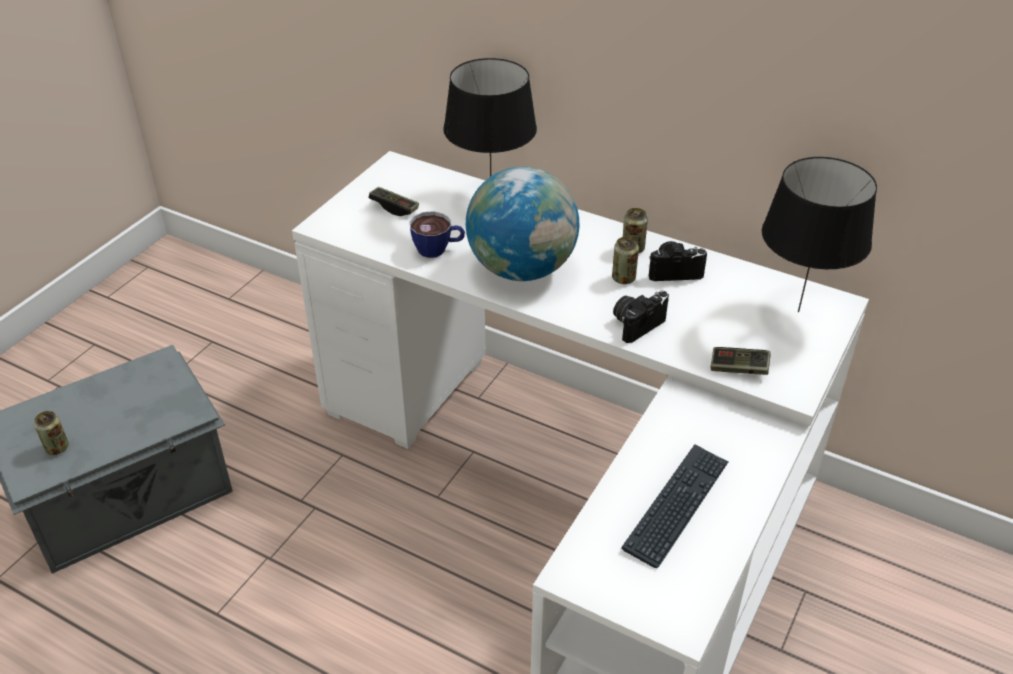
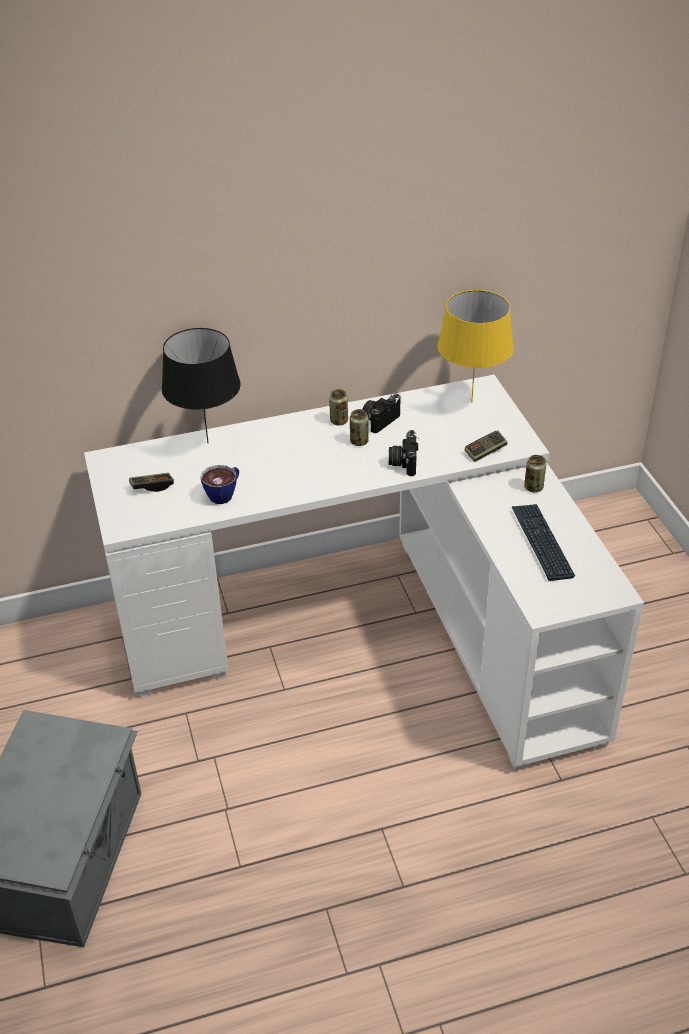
camera: 45 degrees left, 0 degrees up
can [34,411,69,455] -> can moved to [524,455,546,492]
globe [466,167,579,281] -> none
black table lamp [762,157,877,312] -> yellow table lamp [437,290,514,403]

